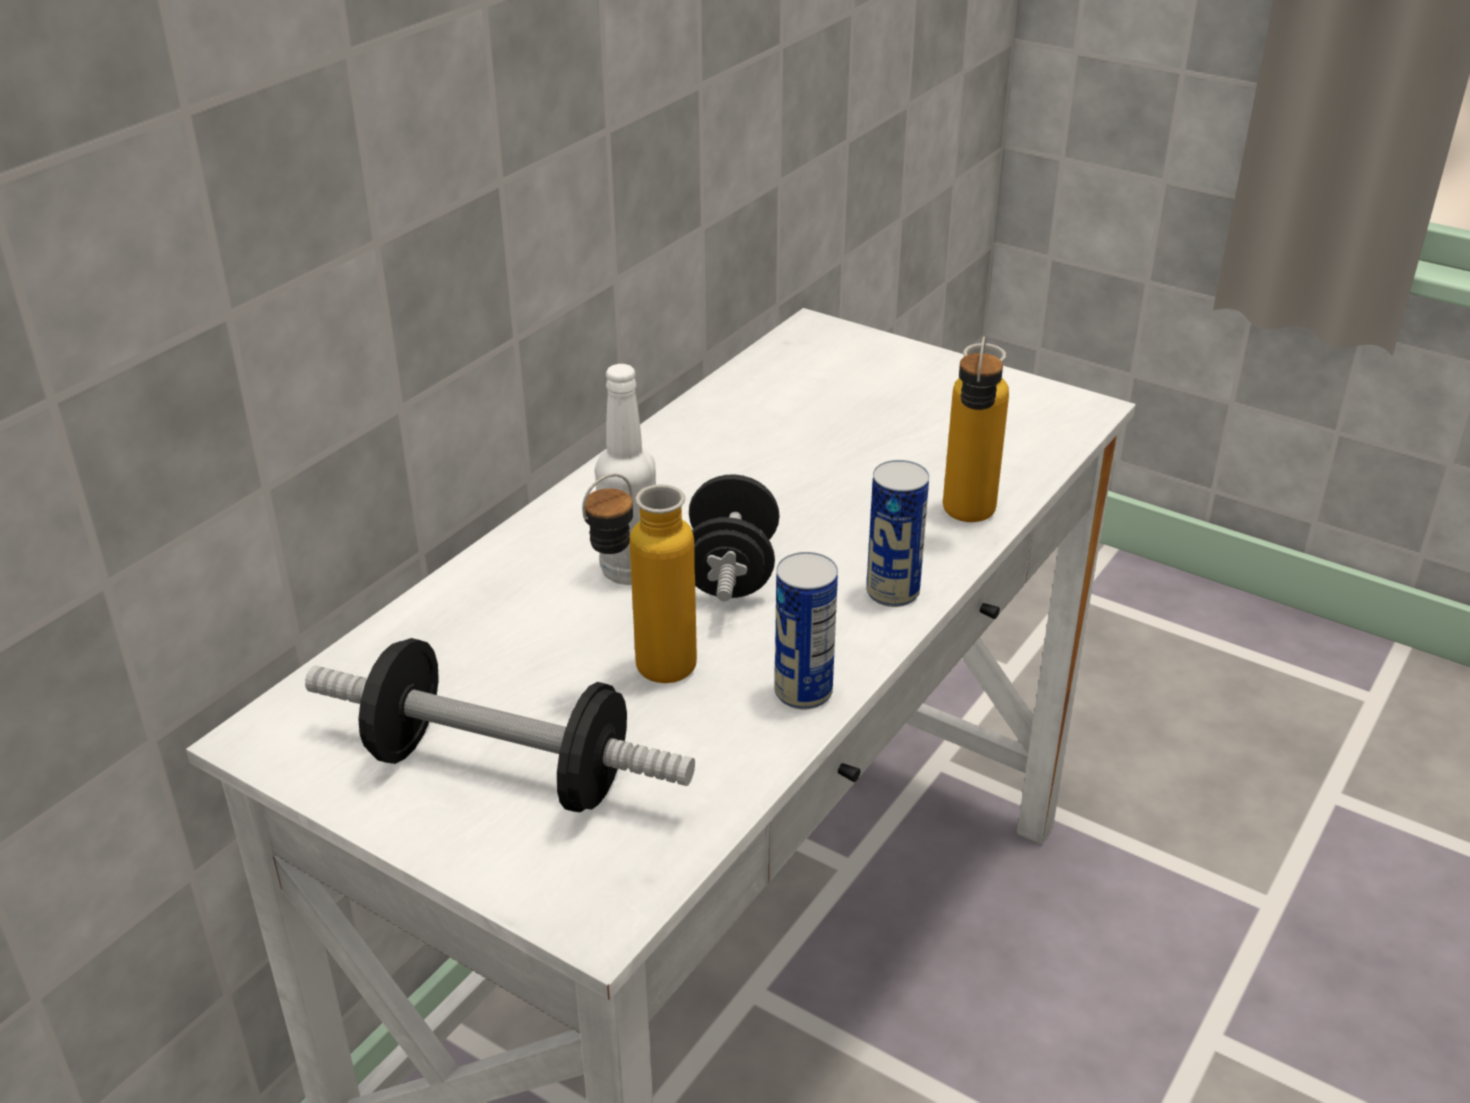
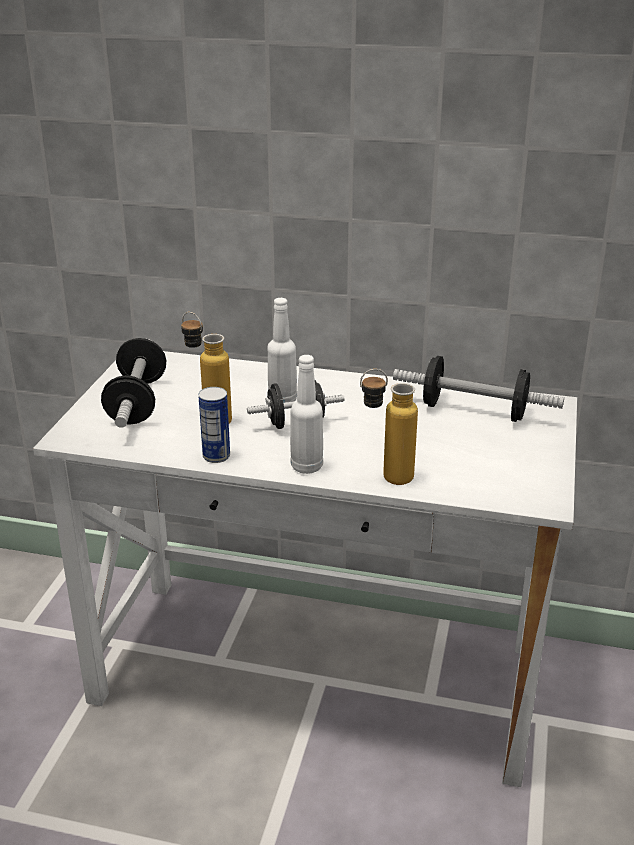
camera: 70 degrees right, 5 degrees down
can [866,460,929,607] -> white bottle [290,355,323,474]
none -> dumbbell [393,356,564,422]

